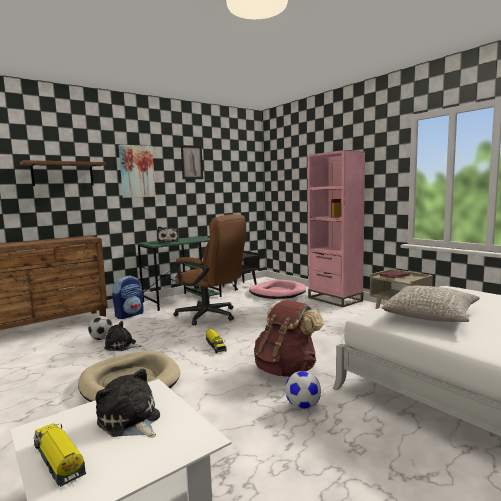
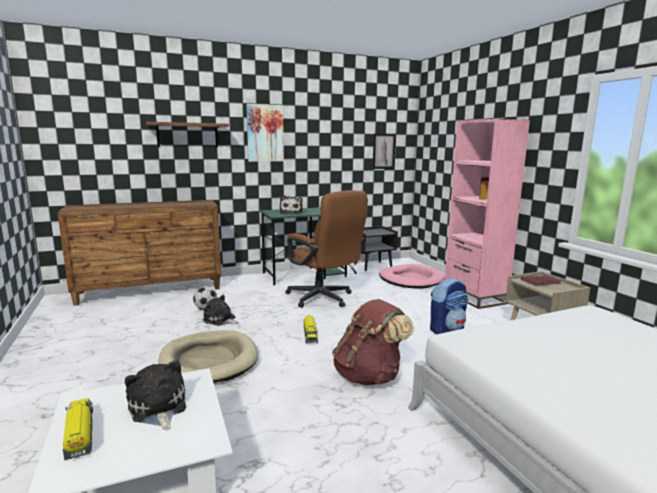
camera: 15 degrees right, 5 degrees up
backpack [112,275,144,319] -> backpack moved to [430,278,468,335]
picture [181,145,203,179] -> picture moved to [373,133,396,169]
football [285,371,321,409] -> none
grey pillow [382,286,480,322] -> none

